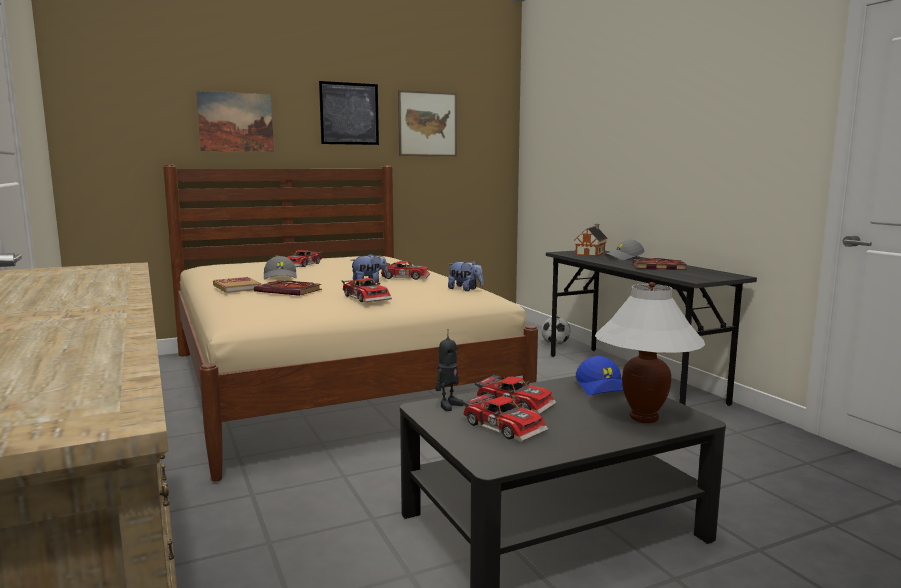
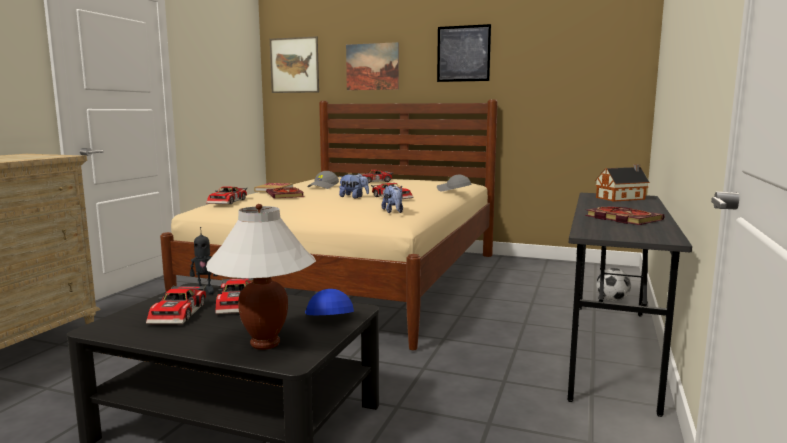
camera: 45 degrees right, 0 degrees up
toy car [342,278,392,302] -> toy car moved to [206,187,247,204]
picture [398,90,457,156] -> picture moved to [270,36,319,93]
blue cap [576,356,623,395] -> blue cap turned 135 degrees clockwise [305,289,354,315]
grey cap [605,239,644,260] -> grey cap moved to [437,174,472,192]

